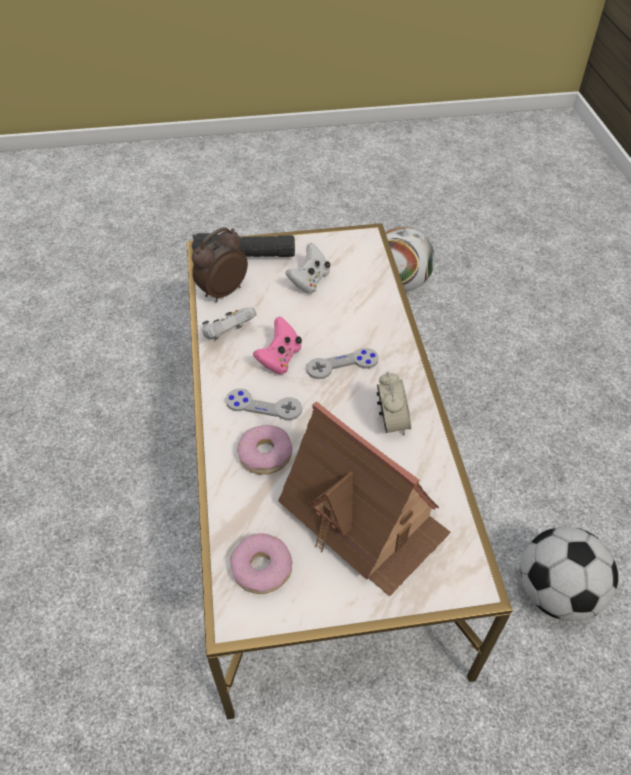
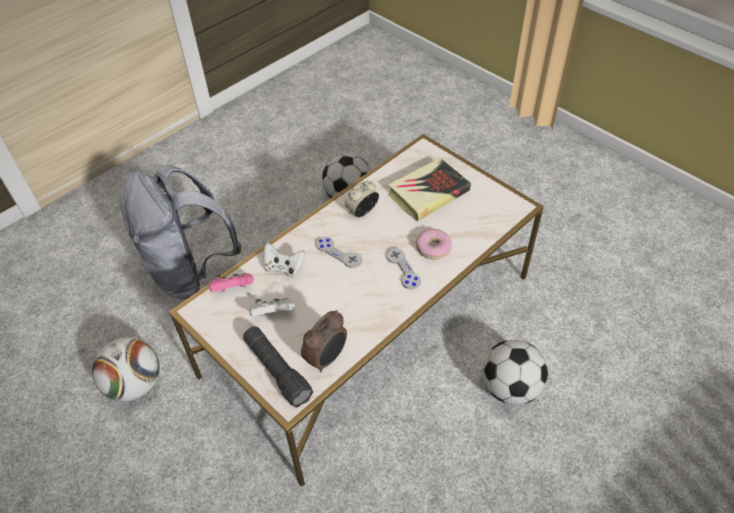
camera: 125 degrees left, 0 degrees up
alarm clock [192,227,248,302] -> alarm clock turned 60 degrees counterclockwise [301,310,347,372]
white game controller [202,308,257,340] -> white game controller moved to [263,243,305,278]
donut [230,533,292,594] -> none
pink game controller [253,317,302,374] -> pink game controller moved to [209,273,254,292]
toy house [278,401,451,597] -> book [388,158,471,222]
none -> grey backpack [122,165,241,299]
none -> football [482,340,548,405]

